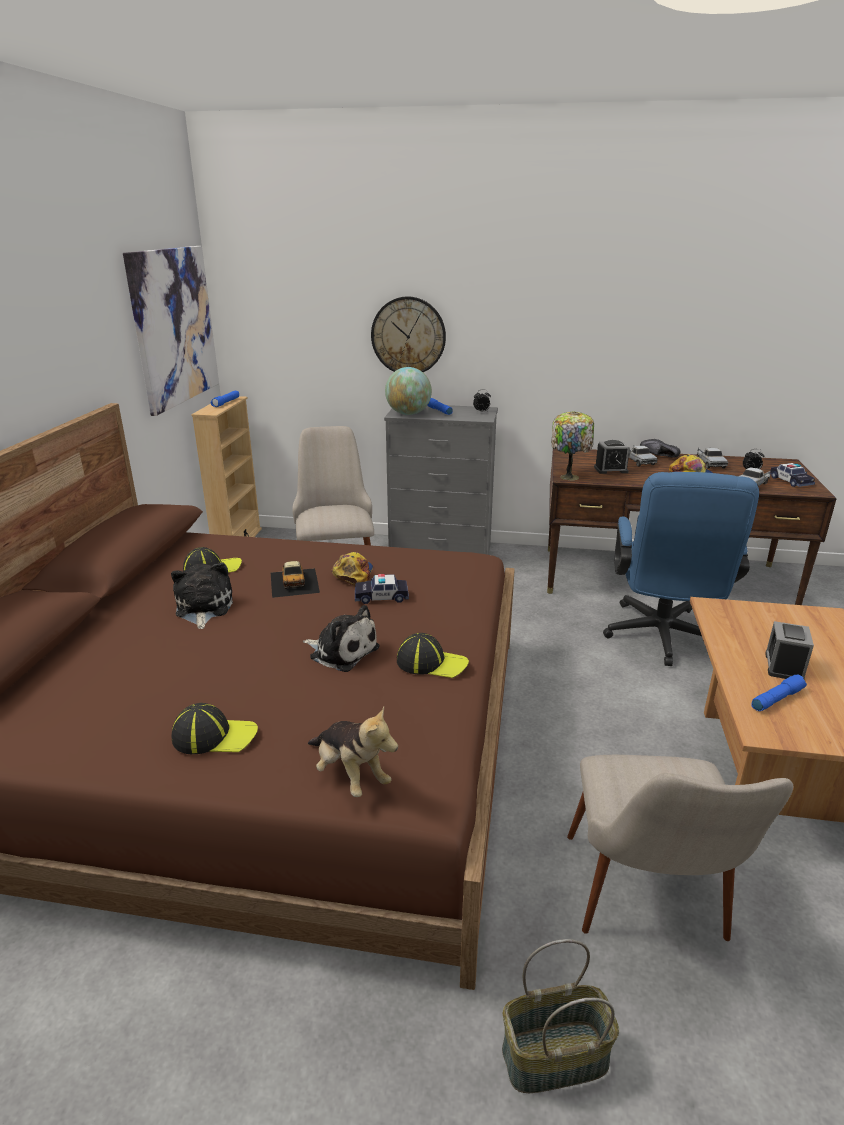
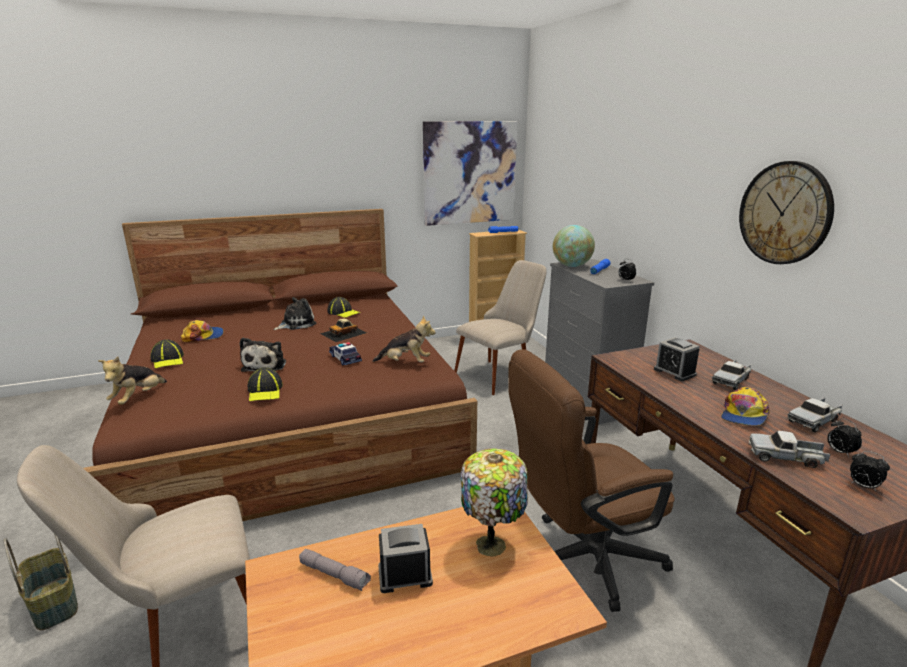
camera: 60 degrees right, 5 degrees down
cap [332,552,373,585] -> cap moved to [181,320,224,342]
wall clock [371,296,446,372] -> wall clock moved to [739,161,834,264]
table lamp [551,411,594,481] -> table lamp moved to [461,448,528,557]
blue office chair [603,472,759,666] -> brown office chair [508,349,675,612]
black shoe [640,439,680,458] -> none
blue flashlight [751,674,807,711] -> grey flashlight [299,549,371,591]
toy car [770,463,815,487] -> alarm clock [850,451,890,491]
none -> plush toy [372,316,436,362]

